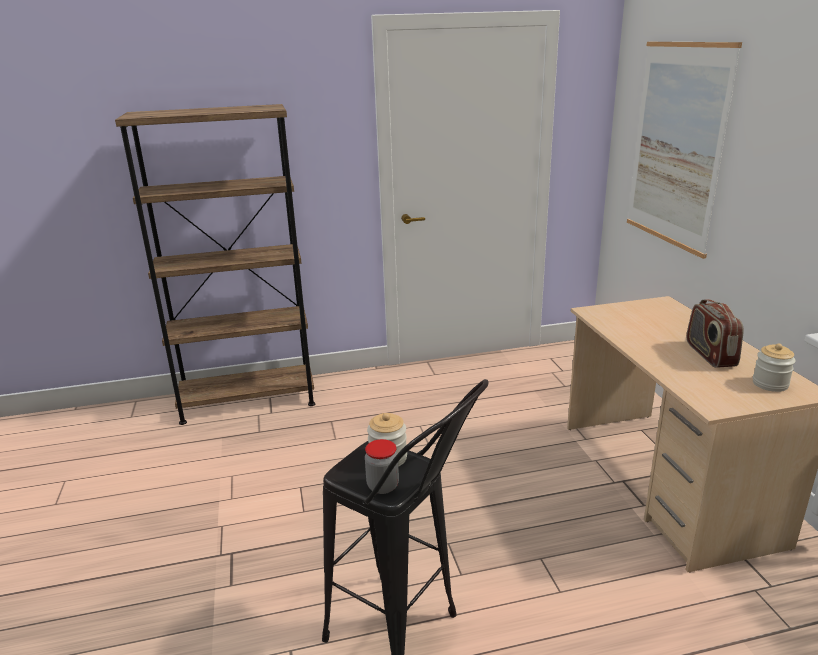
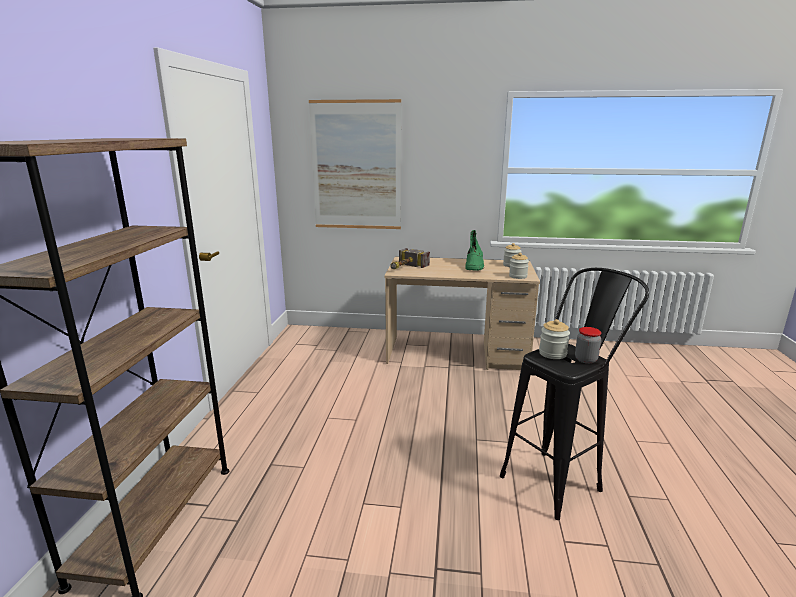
camera: 70 degrees left, 5 degrees down
radio [687,299,744,368] -> green boot [465,230,484,271]
none -> hammer [390,248,430,269]
none -> jar [509,253,529,279]

